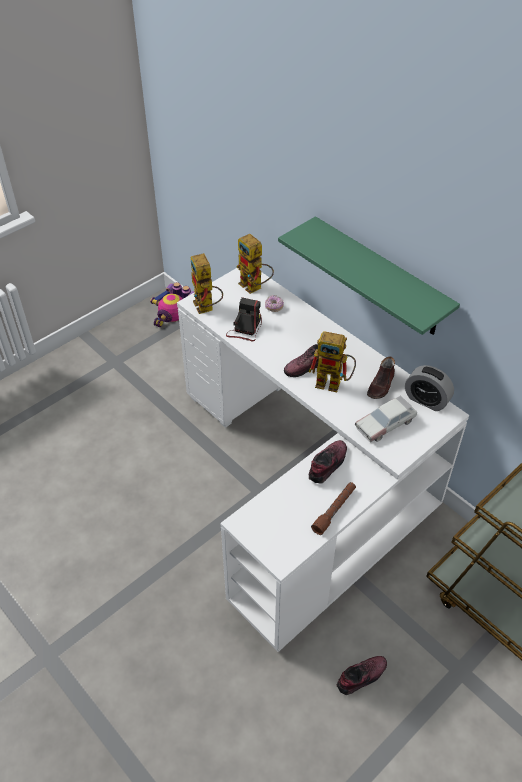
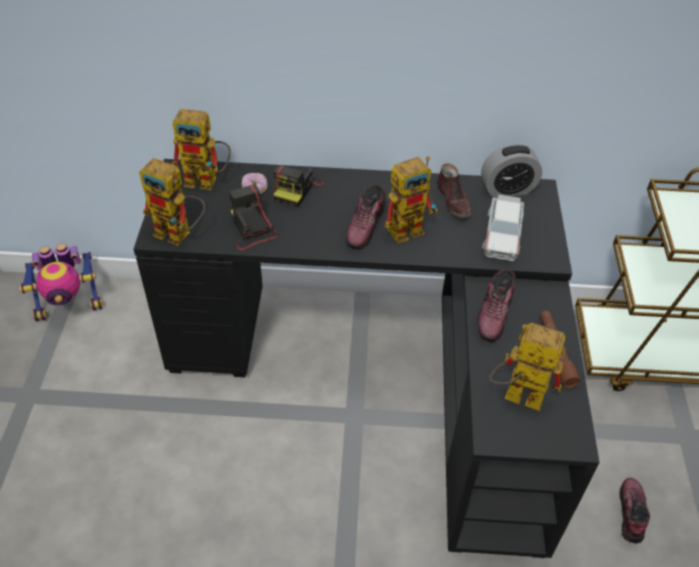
camera: 45 degrees left, 0 degrees up
white desk [177,268,469,652] -> black desk [134,159,600,558]
green shelf [278,216,460,335] -> none
shoe [309,440,347,484] -> shoe turned 150 degrees counterclockwise [477,269,516,342]
none -> camera [273,165,324,207]
none -> toy robot [489,323,566,411]

